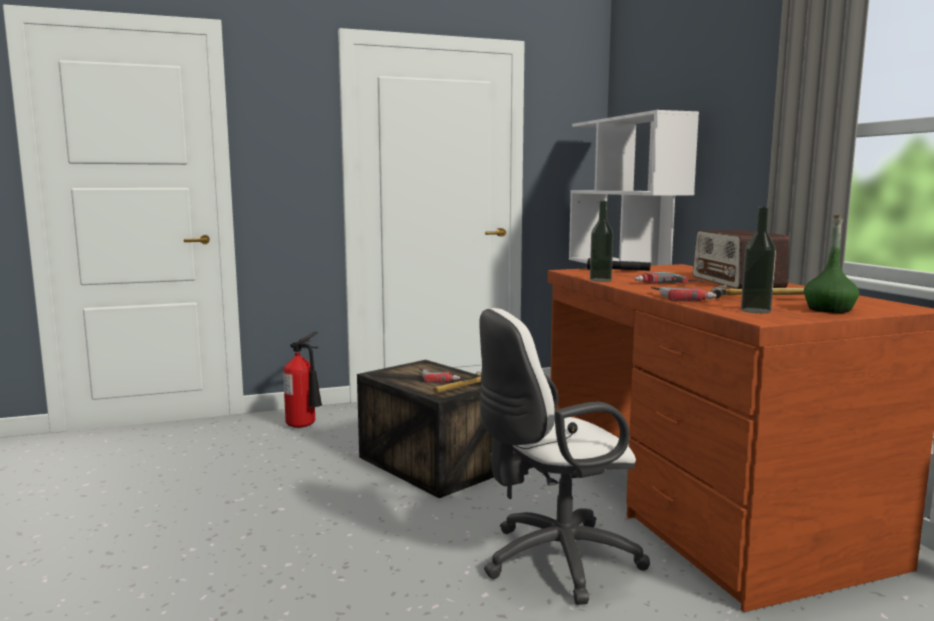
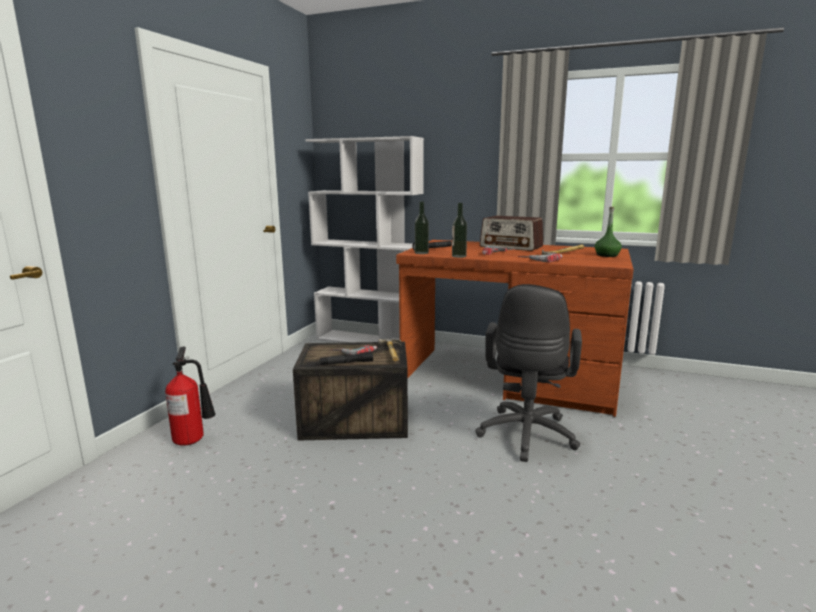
camera: 50 degrees left, 5 degrees up
white office chair [479,308,650,605] -> black office chair [475,284,582,462]
bottle [741,207,776,313] -> bottle moved to [415,201,429,254]
none -> black flashlight [320,351,373,365]

